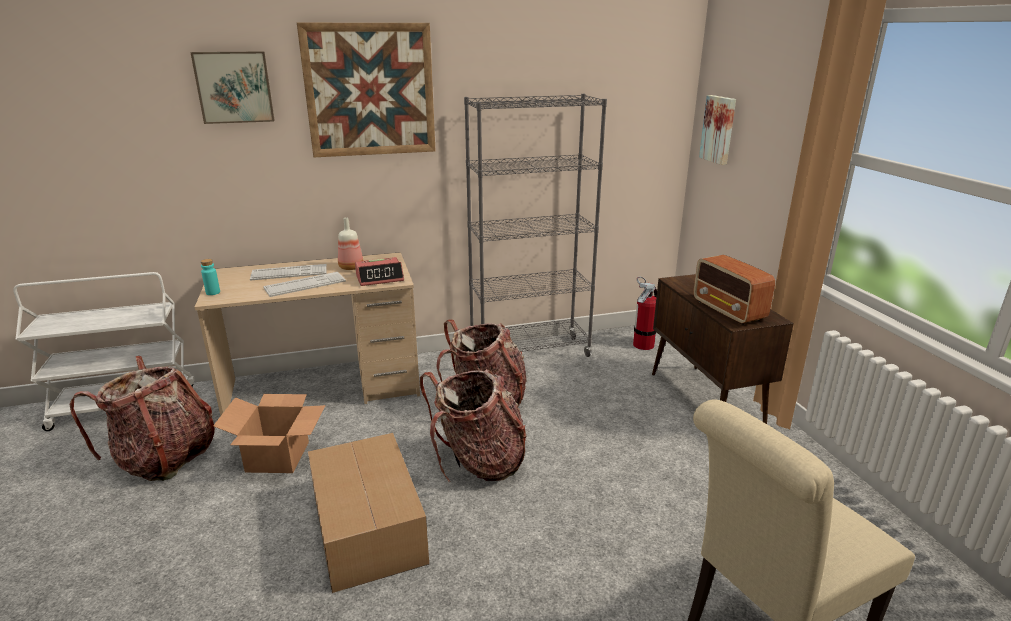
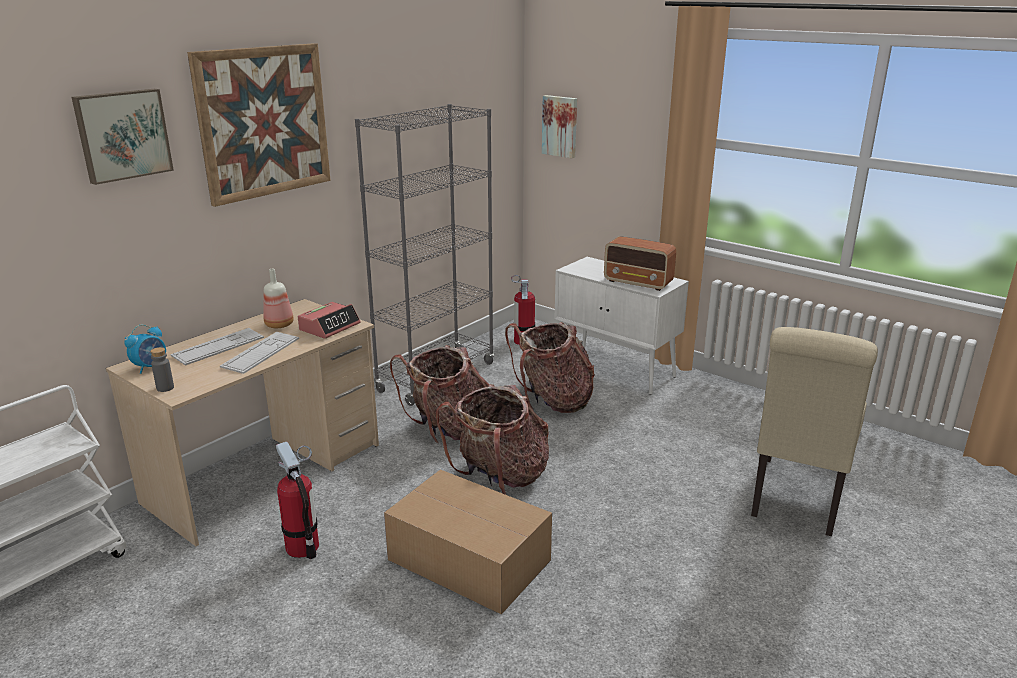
camera: 35 degrees left, 0 degrees up
backpack [69,356,215,481] -> backpack moved to [505,322,595,413]
turquoise bottle [201,259,220,295] -> grey bottle [150,347,174,392]
cardboard box [213,394,326,473] -> fire extinguisher [276,442,319,559]
brown cabinet [652,274,794,424] -> white cabinet [554,257,689,395]
none -> alarm clock [124,325,166,374]

